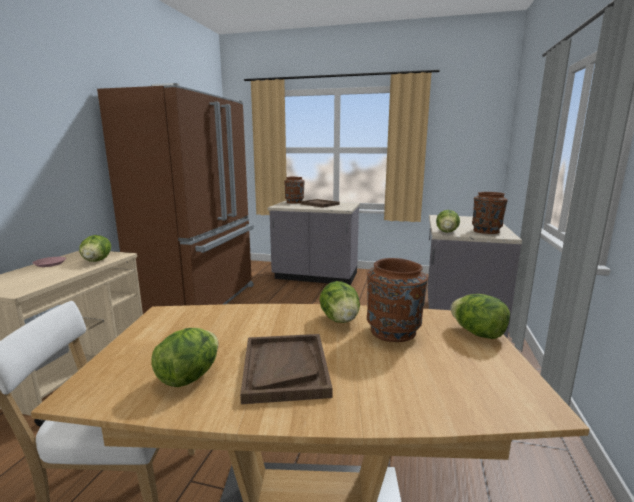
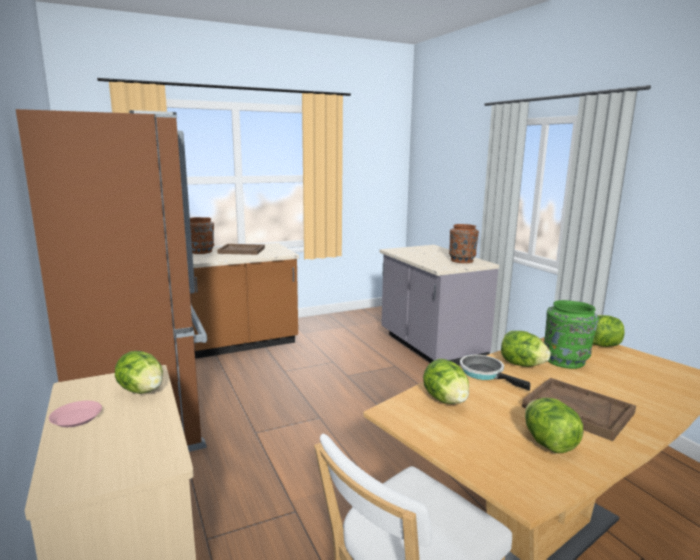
camera: 40 degrees left, 0 degrees up
grey counter [268,200,360,285] -> brown counter [190,243,299,359]
brown vase [367,258,428,342] -> green vase [544,300,599,369]
lettuce [436,210,460,232] -> lettuce moved to [423,359,469,404]
none -> frying pan [460,355,531,391]

